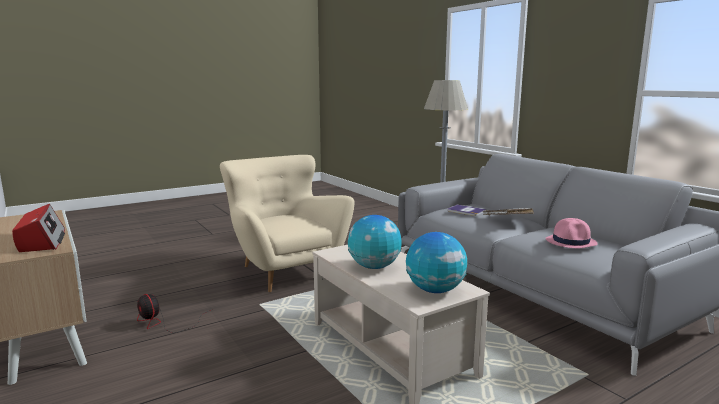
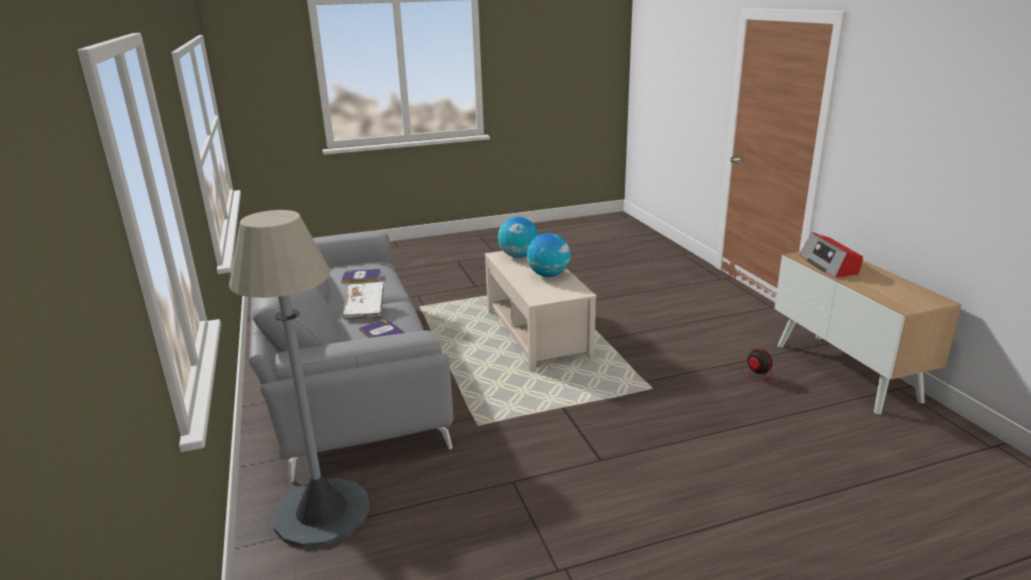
camera: 165 degrees left, 10 degrees up
beige armchair [220,155,355,292] -> none
pink hat [546,218,598,249] -> book [341,269,381,283]

